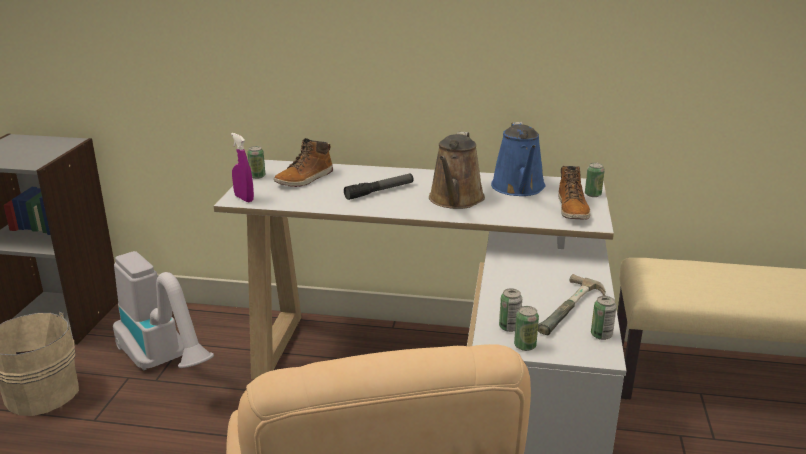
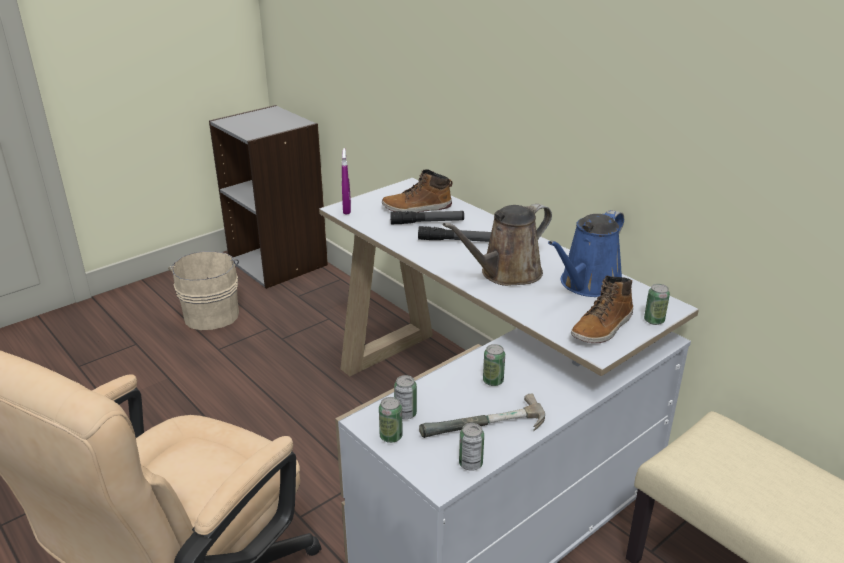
camera: 40 degrees right, 5 degrees up
vacuum cleaner [113,251,214,371] -> none
can [247,146,265,179] -> can moved to [483,344,505,386]
none -> flashlight [390,211,464,224]

